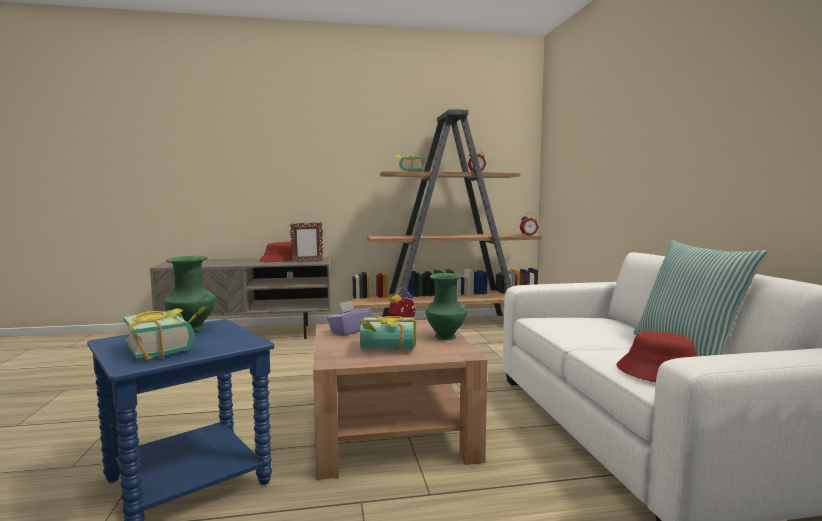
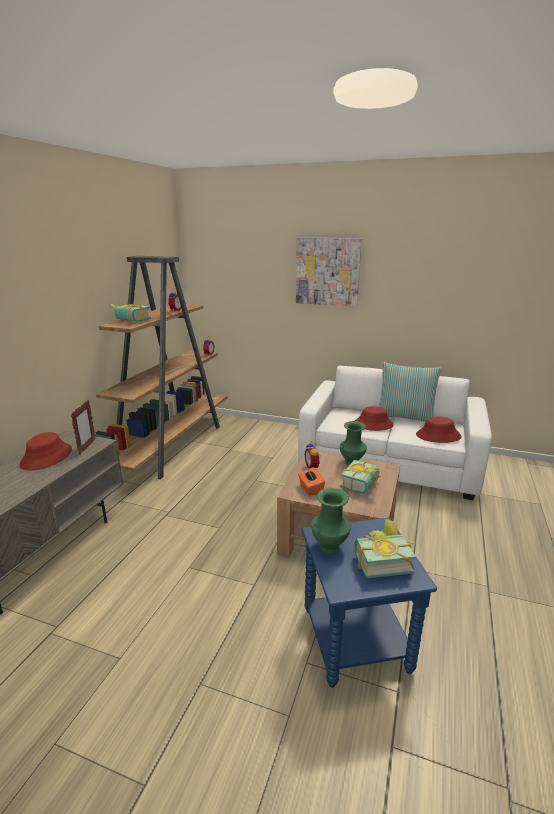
camera: 60 degrees left, 15 degrees up
purple tissue box [327,300,371,336] -> orange tissue box [298,467,325,496]
none -> picture [296,237,362,307]
none -> red hat [355,406,393,431]

